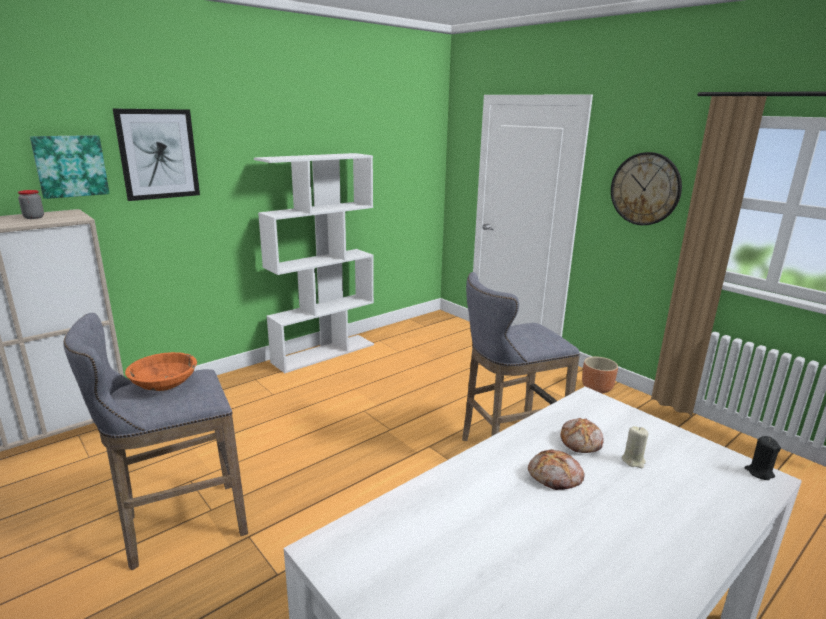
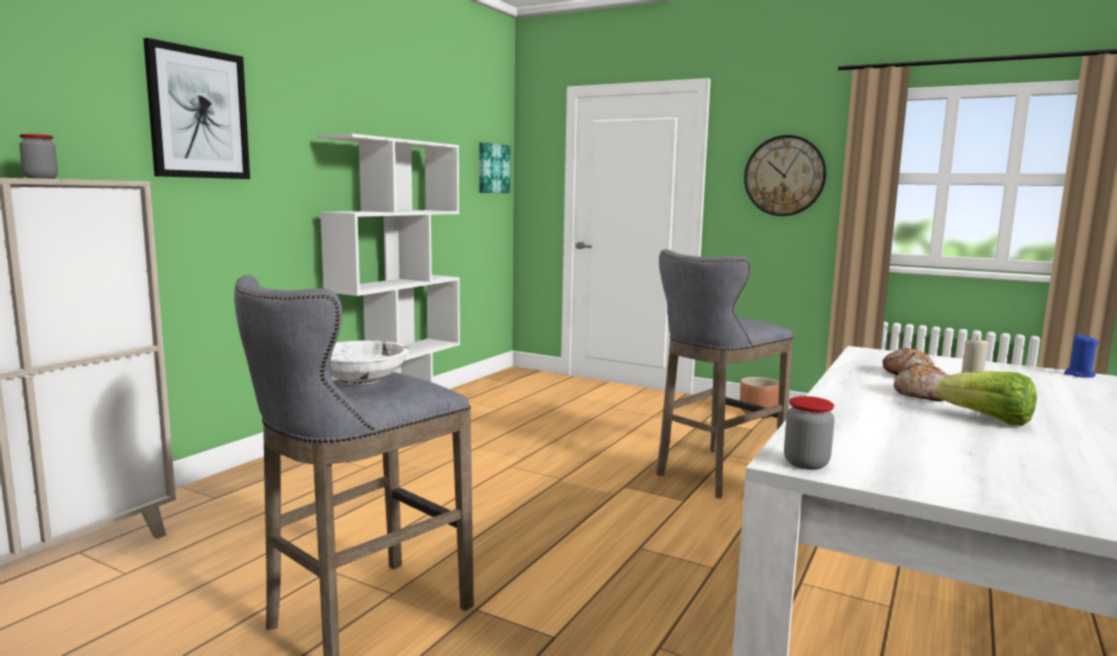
camera: 20 degrees left, 10 degrees down
picture [30,135,110,199] -> picture moved to [479,142,510,193]
orange bowl [125,352,197,391] -> white bowl [330,340,409,385]
black candle [745,436,781,480] -> blue candle [1064,334,1098,378]
none -> jar [784,396,835,470]
none -> lettuce [936,371,1037,426]

